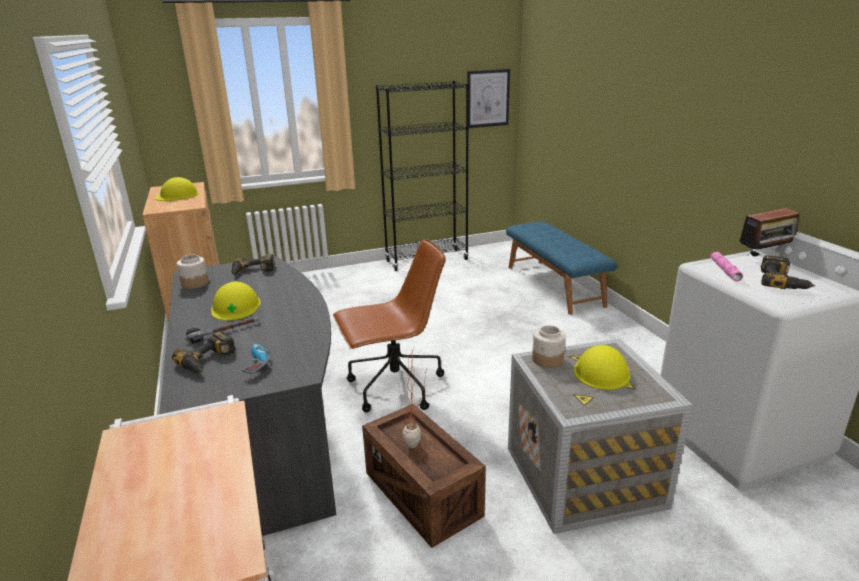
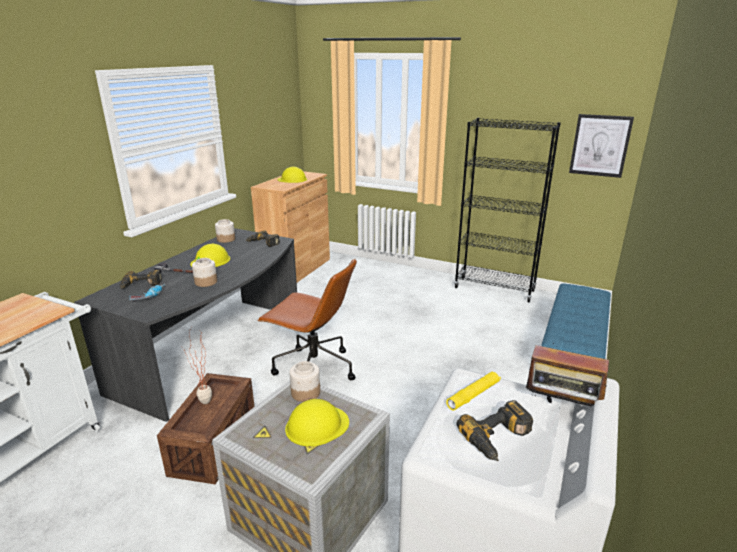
camera: 45 degrees right, 0 degrees up
pink flashlight [710,252,743,282] -> yellow flashlight [446,372,501,410]
none -> jar [192,258,217,287]

